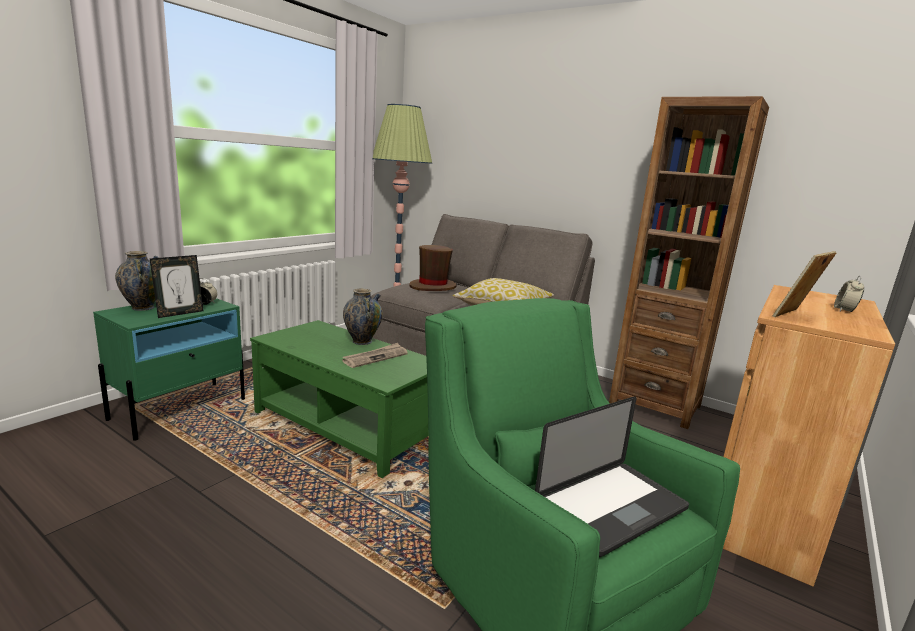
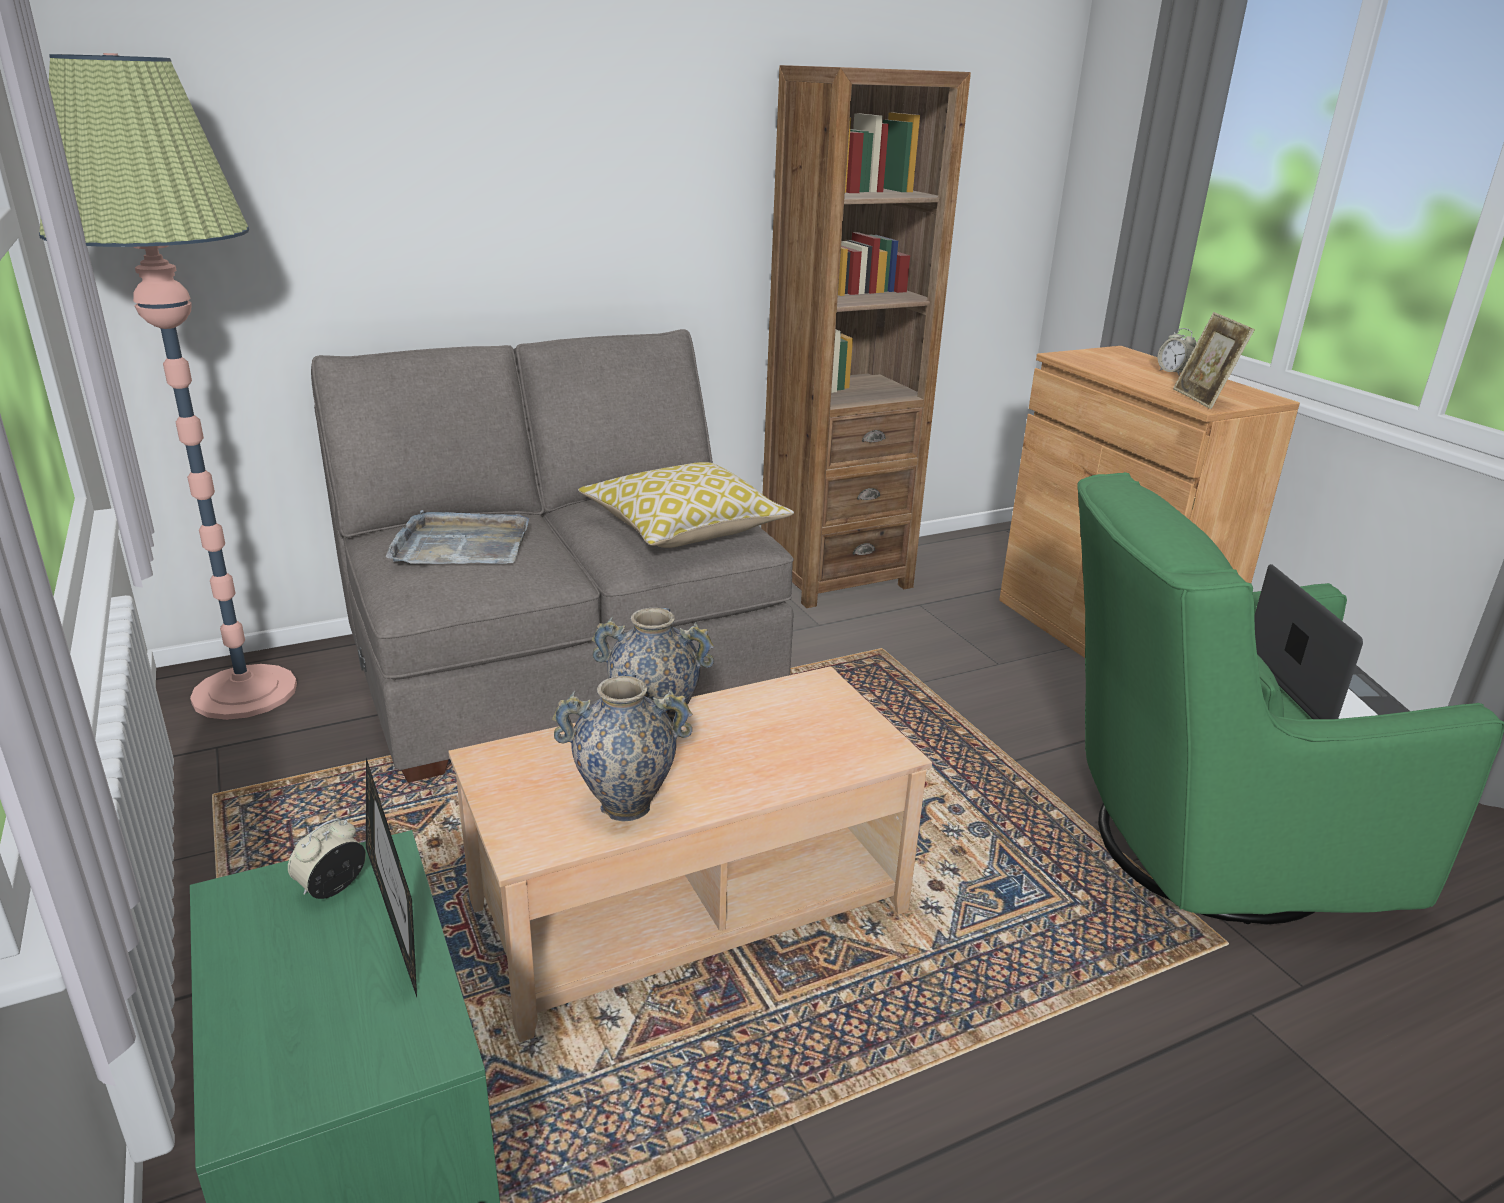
camera: 60 degrees left, 10 degrees up
vase [115,251,159,311] -> vase moved to [552,674,692,822]
green coffee table [250,320,428,478] -> beige coffee table [448,666,932,1042]
newspaper [342,343,408,368] -> none
brown hat [409,245,456,291] -> grey tray [386,510,529,564]

